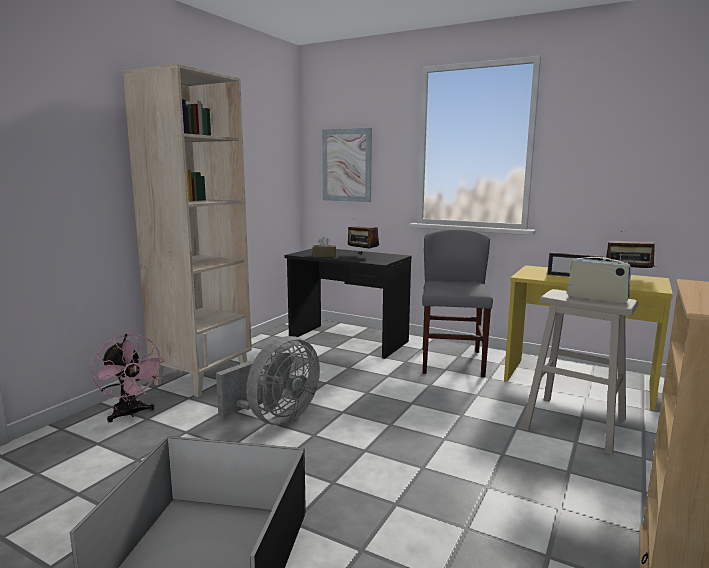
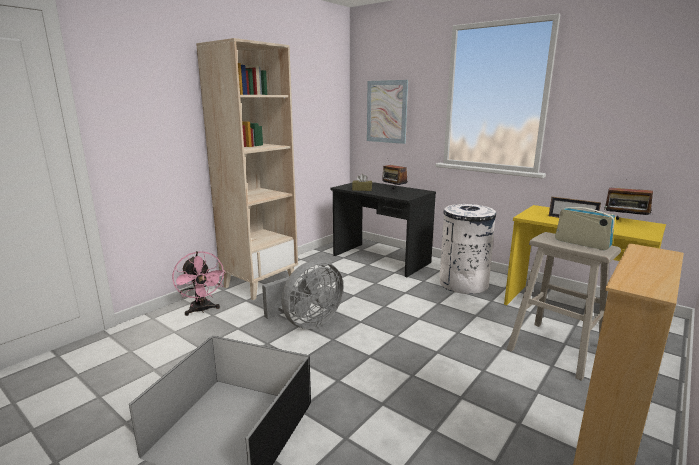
camera: 10 degrees right, 5 degrees up
grey chair [422,229,493,377] -> white trash can [439,204,496,294]

